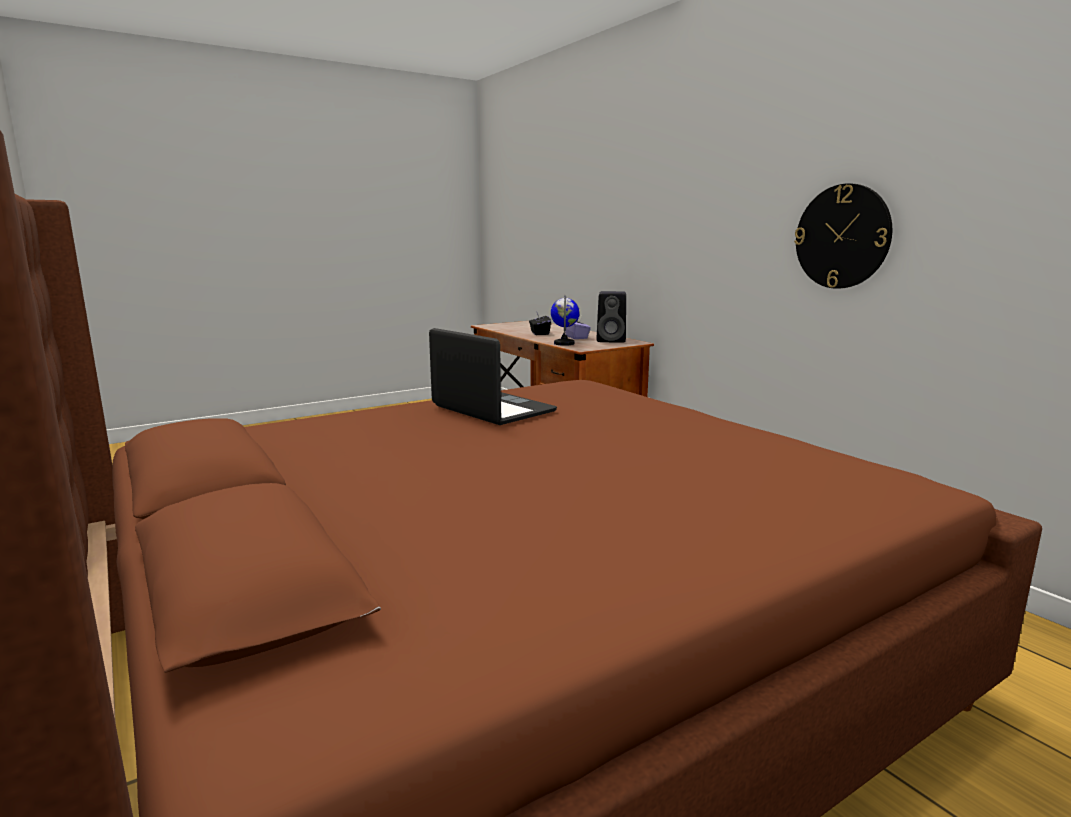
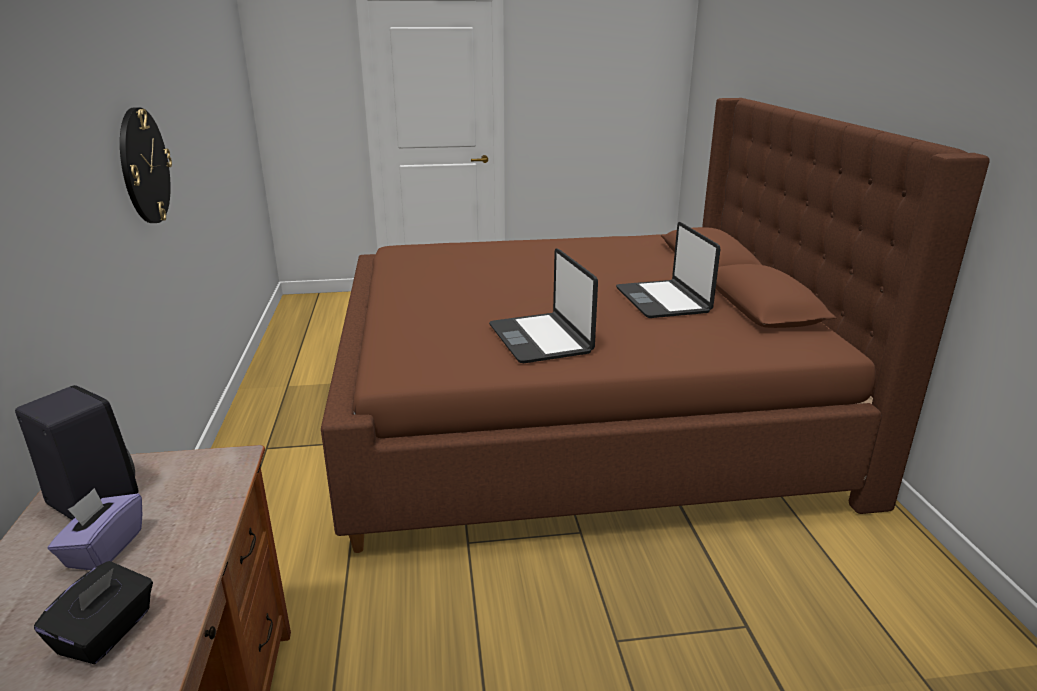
camera: 155 degrees left, 10 degrees up
globe [551,295,580,346] -> none
none -> laptop [616,222,721,318]

